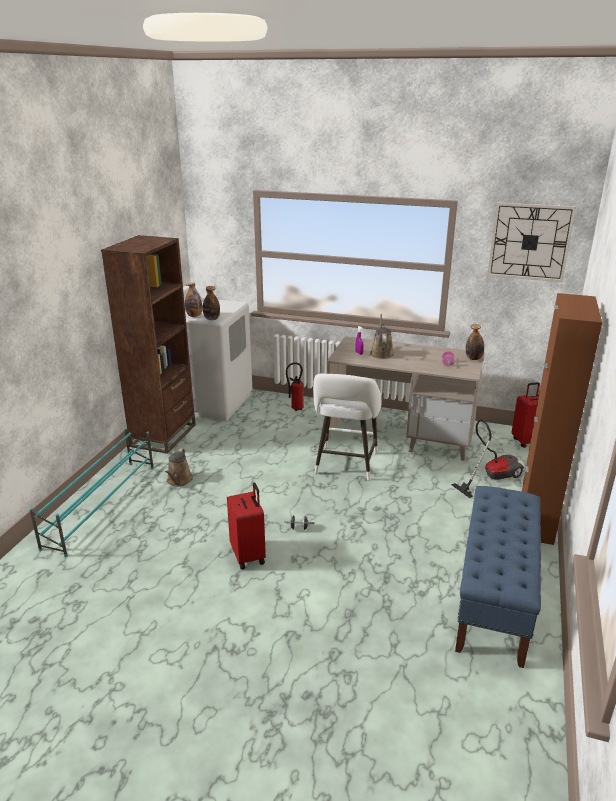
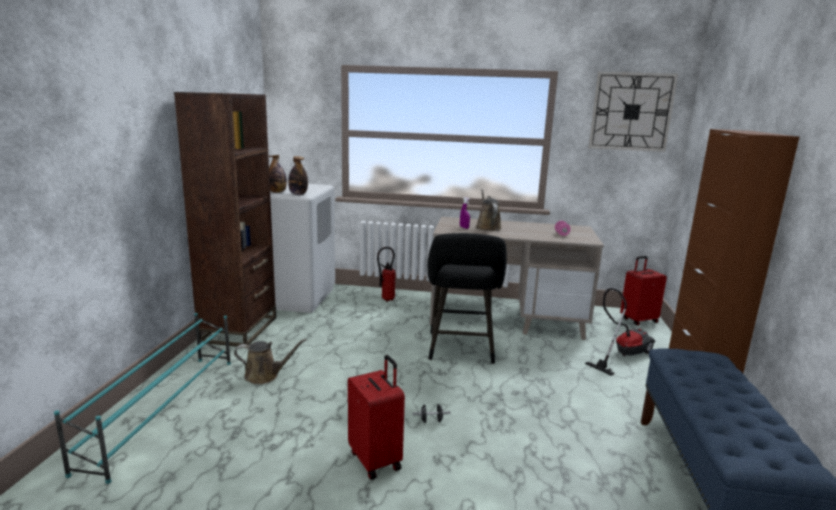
camera: 10 degrees left, 10 degrees down
brown watering can [165,449,193,486] -> brown watering can turned 90 degrees counterclockwise [234,339,307,384]
white stool [313,374,382,481] -> black stool [428,233,507,364]
bottle [466,324,484,360] -> none

